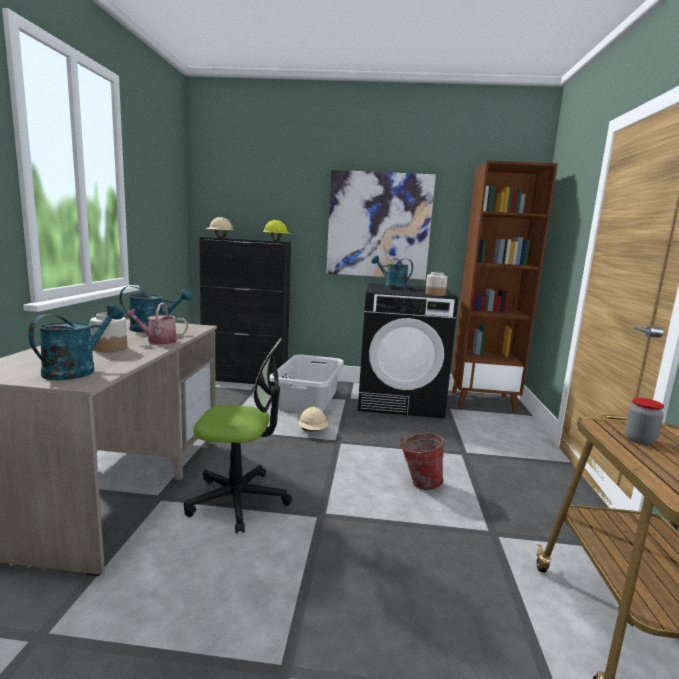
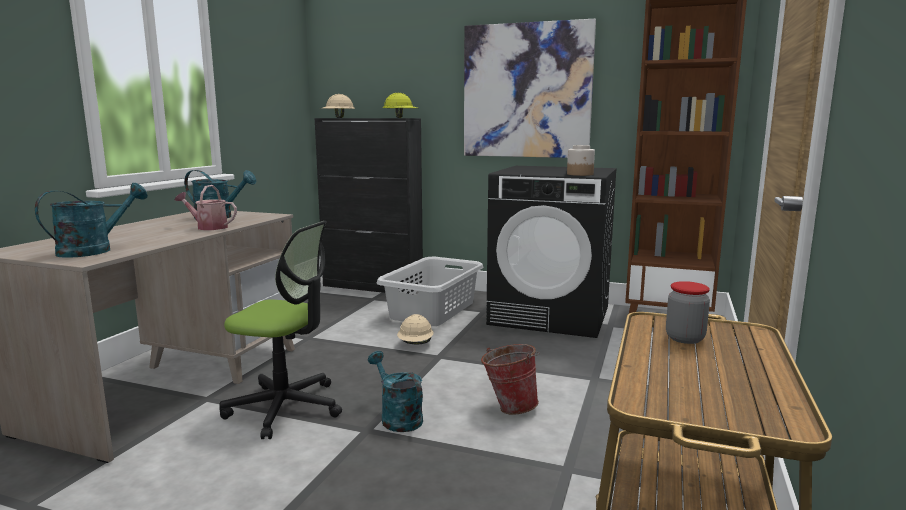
camera: 15 degrees right, 0 degrees up
jar [90,312,127,352] -> none
turquoise watering can [372,256,413,289] -> turquoise watering can moved to [368,351,423,432]

